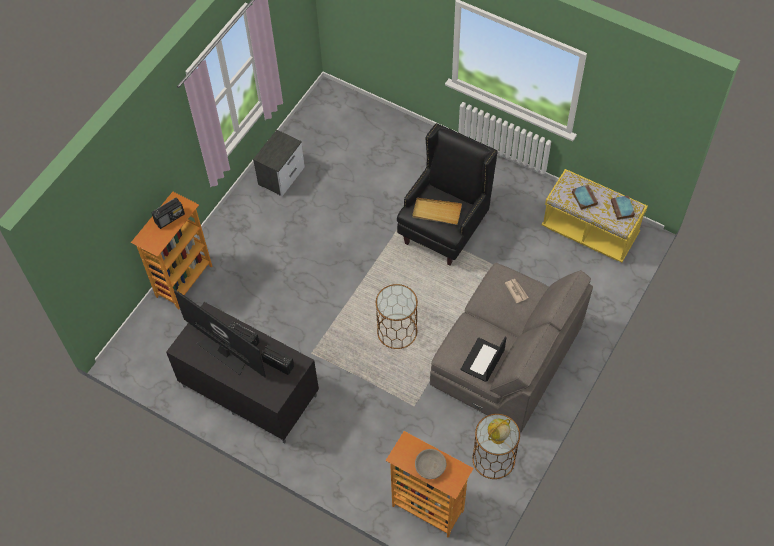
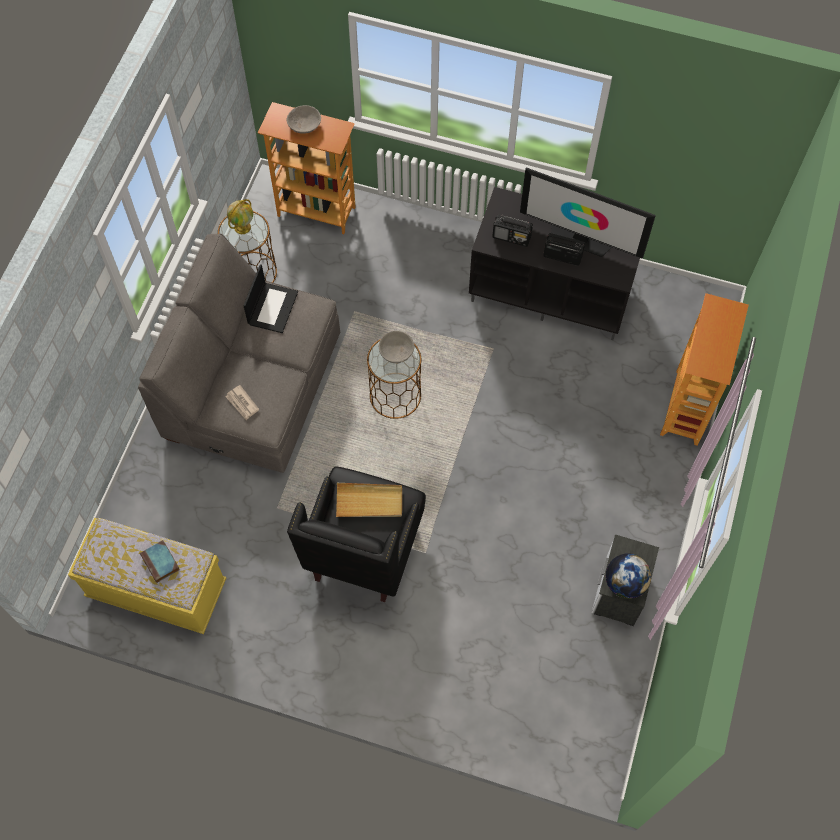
camera: 165 degrees right, 5 degrees up
radio [152,198,185,229] -> none
book [611,196,635,220] -> none
none -> grey bowl [379,331,414,363]
none -> globe [606,553,652,599]

